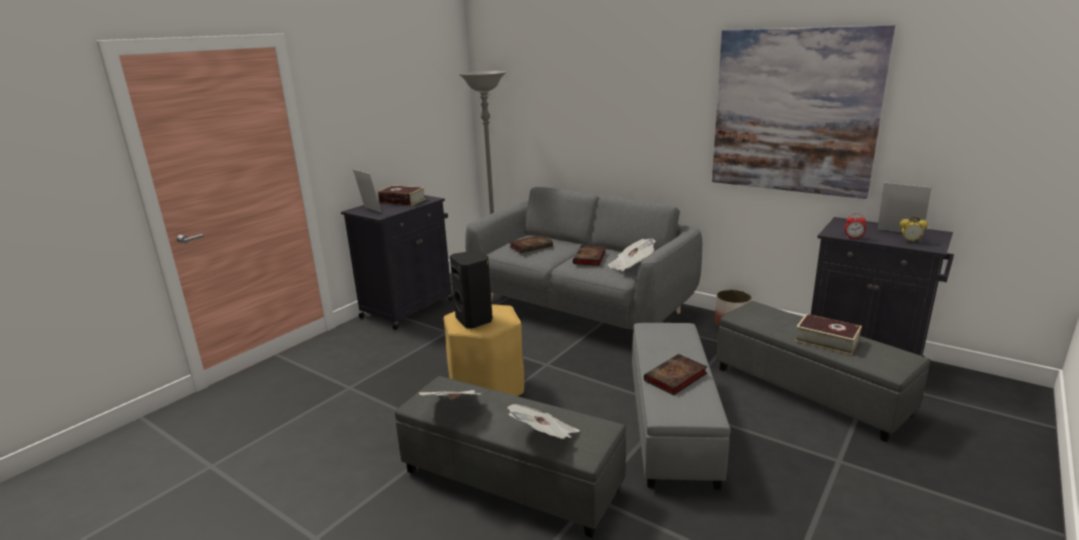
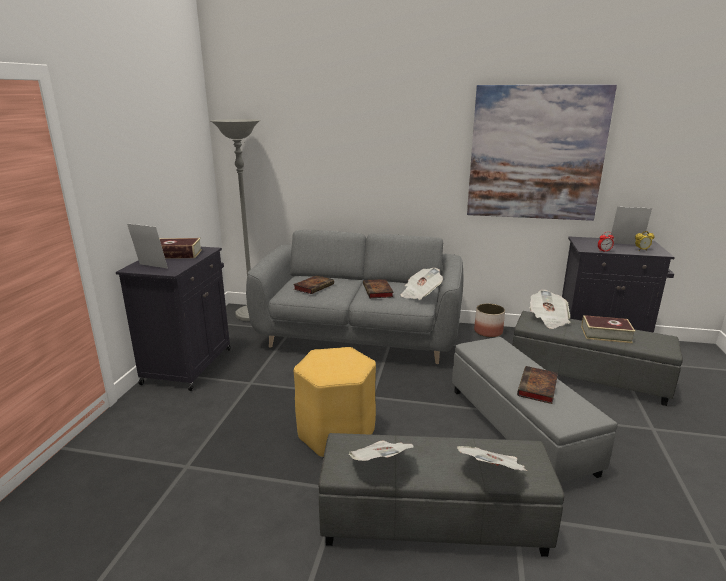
camera: 25 degrees left, 0 degrees up
black speaker [450,251,493,328] -> none
none -> newspaper [530,290,570,329]

